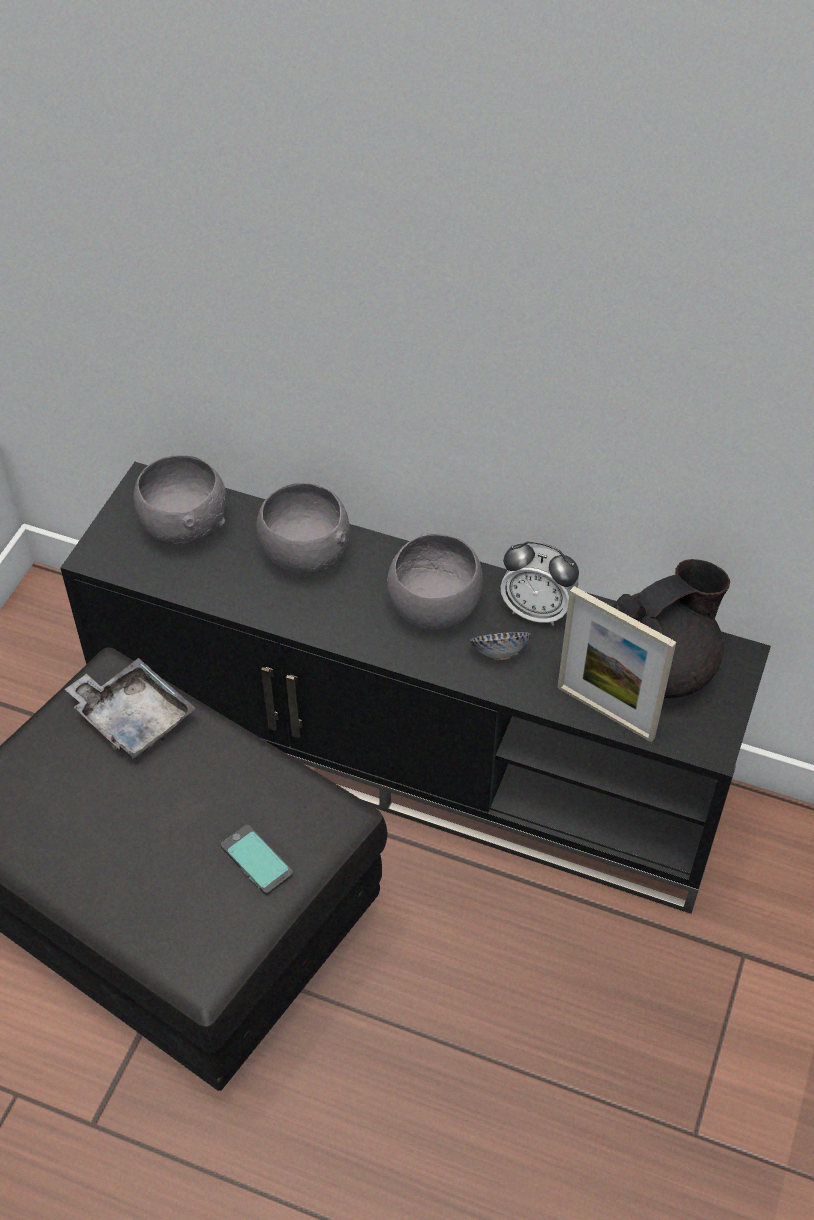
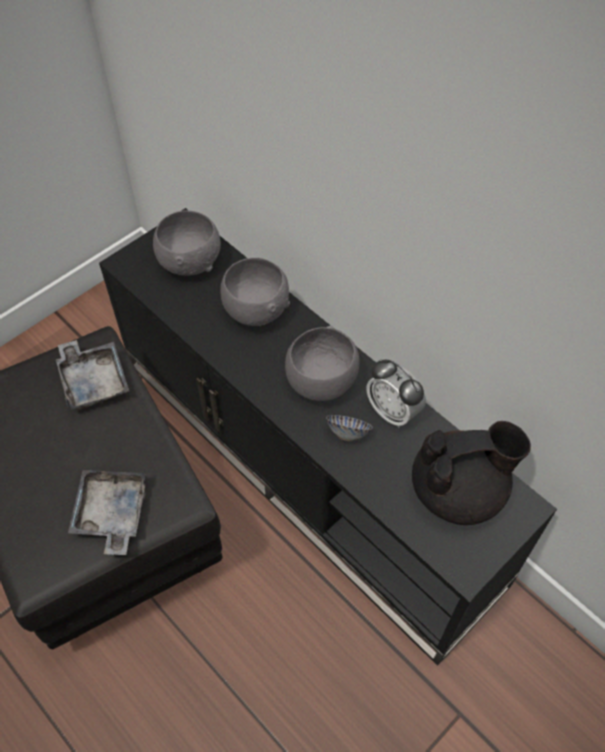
camera: 25 degrees right, 5 degrees up
phone [221,825,293,895] -> grey tray [68,470,146,555]
picture frame [557,586,676,742] -> none

